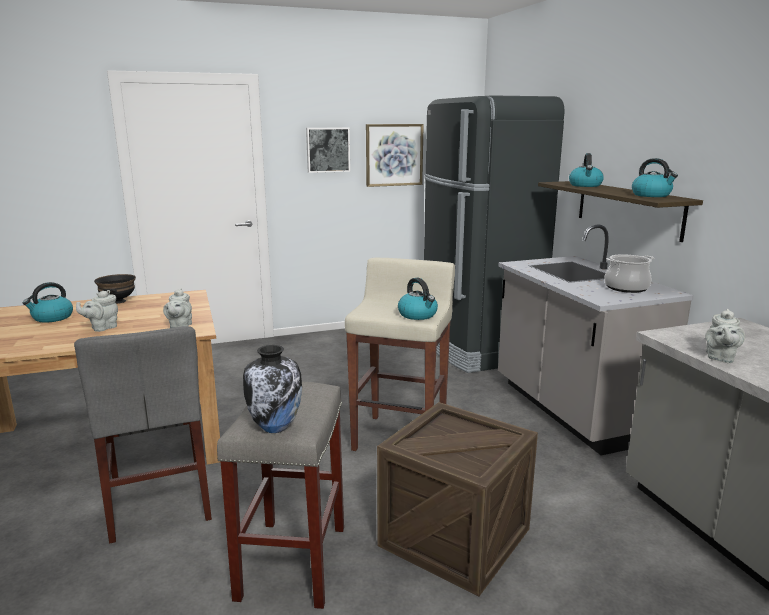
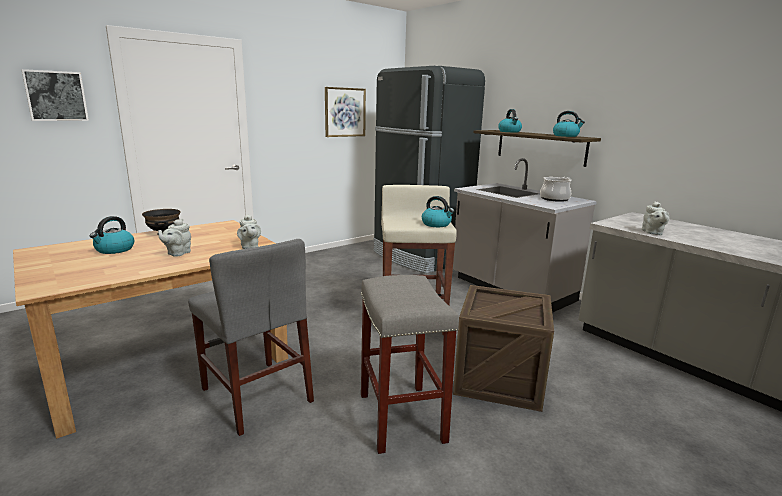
camera: 20 degrees left, 0 degrees up
vase [243,345,302,433] -> none
picture [306,128,350,173] -> picture moved to [21,69,89,121]

